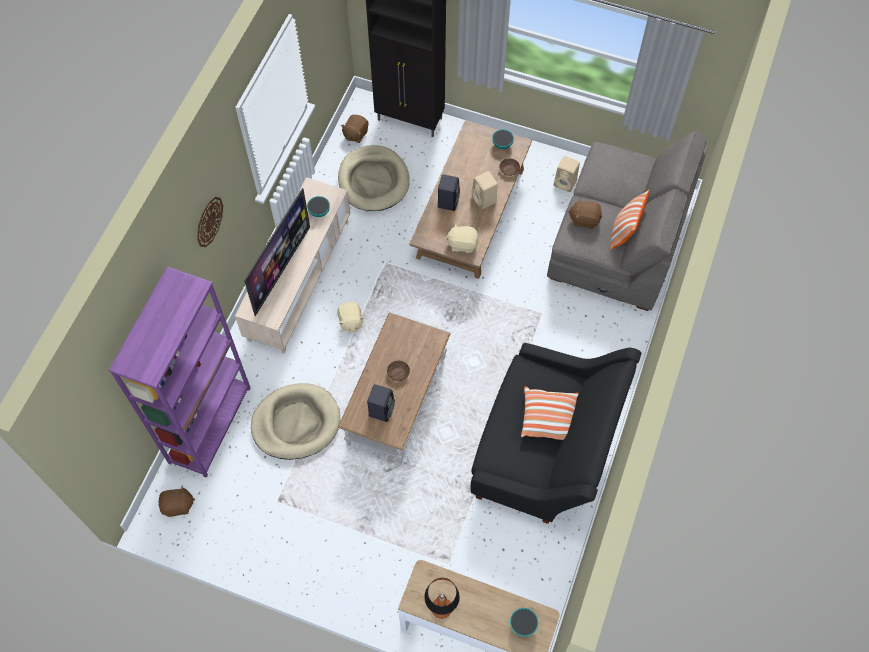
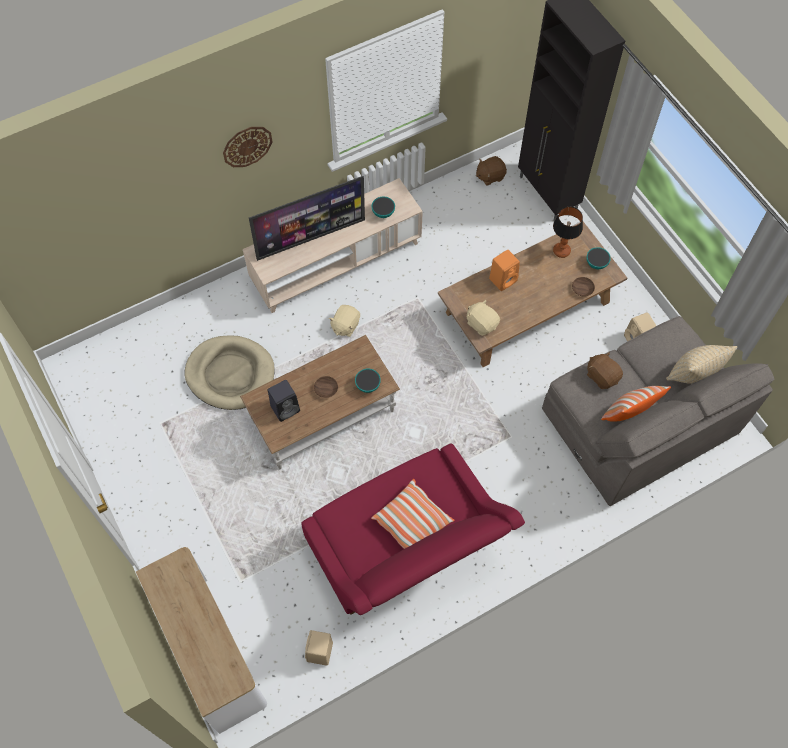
camera: 40 degrees right, 0 degrees up
purple bookcase [109,267,251,478] -> none
brown plush toy [159,485,195,517] -> none
beige dog bed [338,145,410,211] -> none
table lamp [424,578,460,619] -> table lamp moved to [553,207,583,258]
black speaker [438,174,460,211] -> orange speaker [489,250,520,291]
black sofa [470,343,641,524] -> red sofa [301,443,525,615]
beige speaker [471,171,498,210] -> beige speaker moved to [305,630,333,666]
bowl [510,608,538,637] -> bowl moved to [355,369,381,393]
none -> beige pillow [666,345,737,383]

